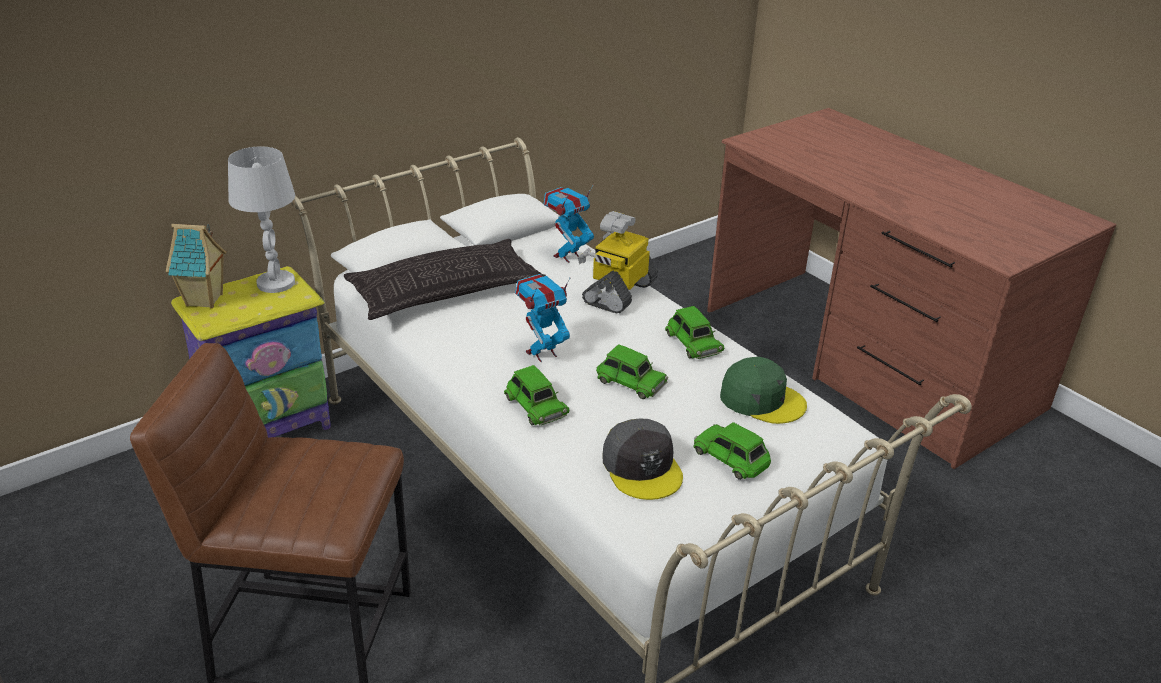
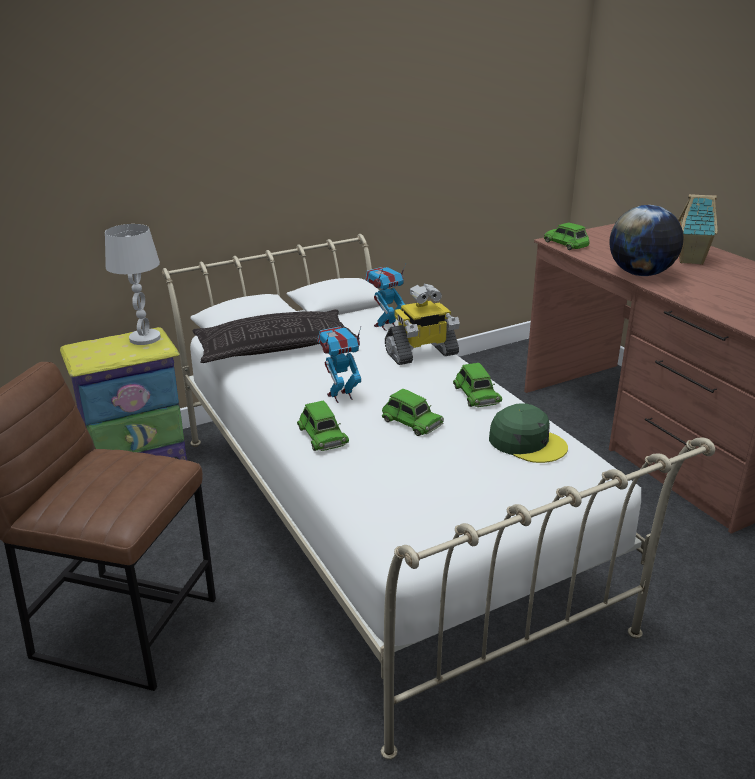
camera: 10 degrees right, 5 degrees down
toy house [166,224,226,308] -> toy house moved to [678,194,718,265]
toy robot [578,211,658,313] -> toy robot turned 150 degrees counterclockwise [385,284,460,365]
grey cap [603,418,683,500] -> none
green toy car [693,422,771,480] -> green toy car moved to [544,222,590,250]
none -> globe [609,205,684,276]

